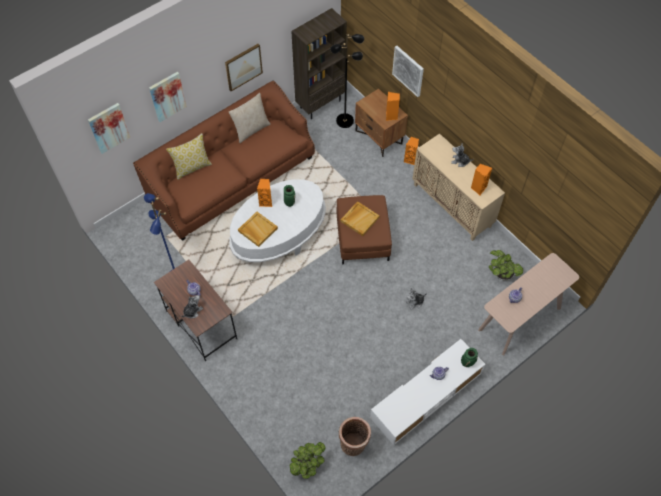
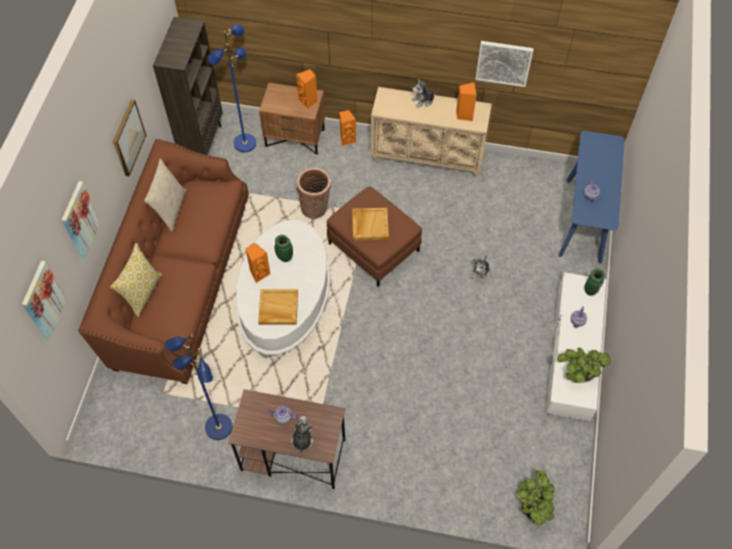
camera: 40 degrees left, 0 degrees up
black floor lamp [330,34,364,128] -> blue floor lamp [208,24,256,153]
basket [339,417,371,456] -> basket moved to [297,168,331,219]
picture [392,46,424,97] -> picture moved to [475,41,534,87]
beige console table [478,253,579,355] -> blue console table [558,131,625,264]
potted plant [489,250,523,281] -> potted plant moved to [557,348,611,383]

